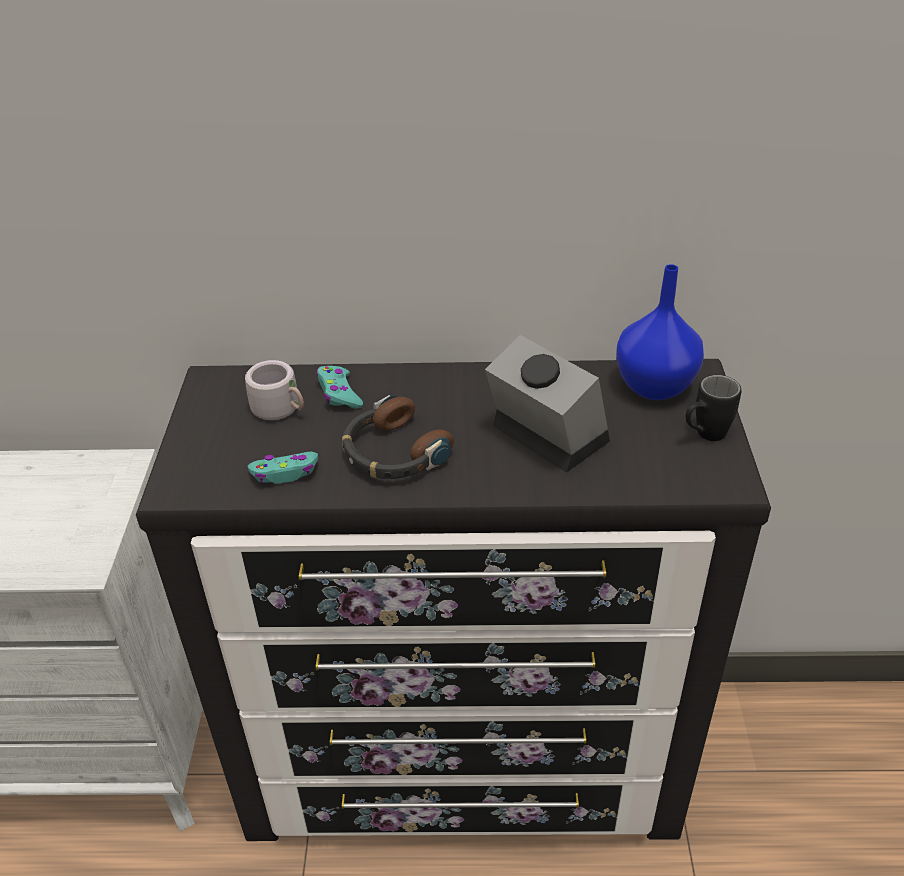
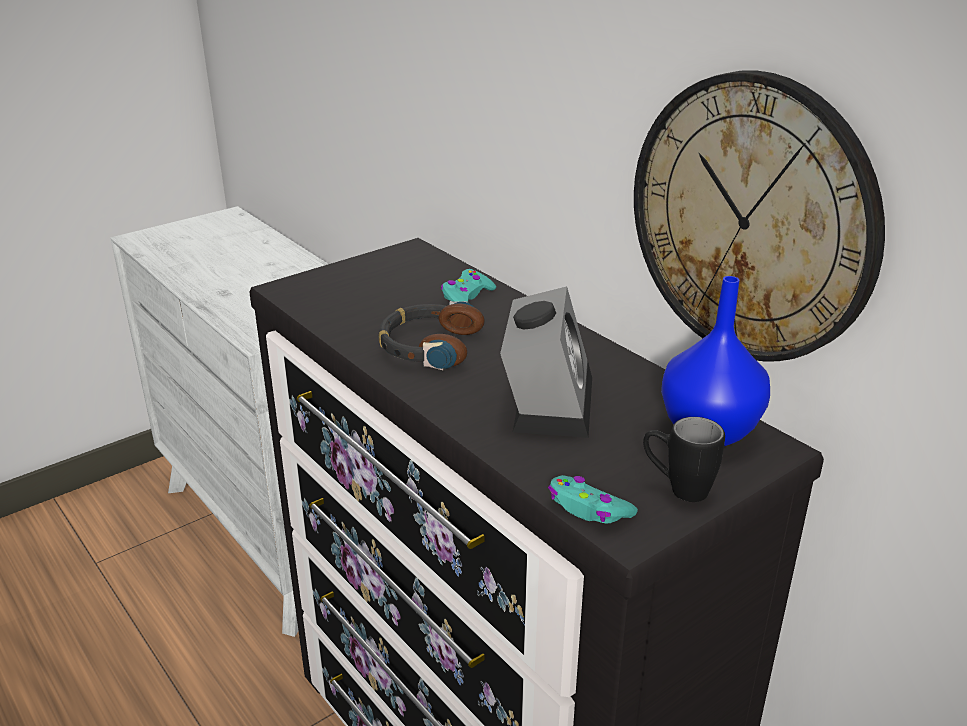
camera: 50 degrees right, 10 degrees down
grey mug [245,360,304,420] -> none
turquoise game controller [248,452,318,484] -> turquoise game controller moved to [548,475,638,524]
none -> wall clock [634,71,885,362]

